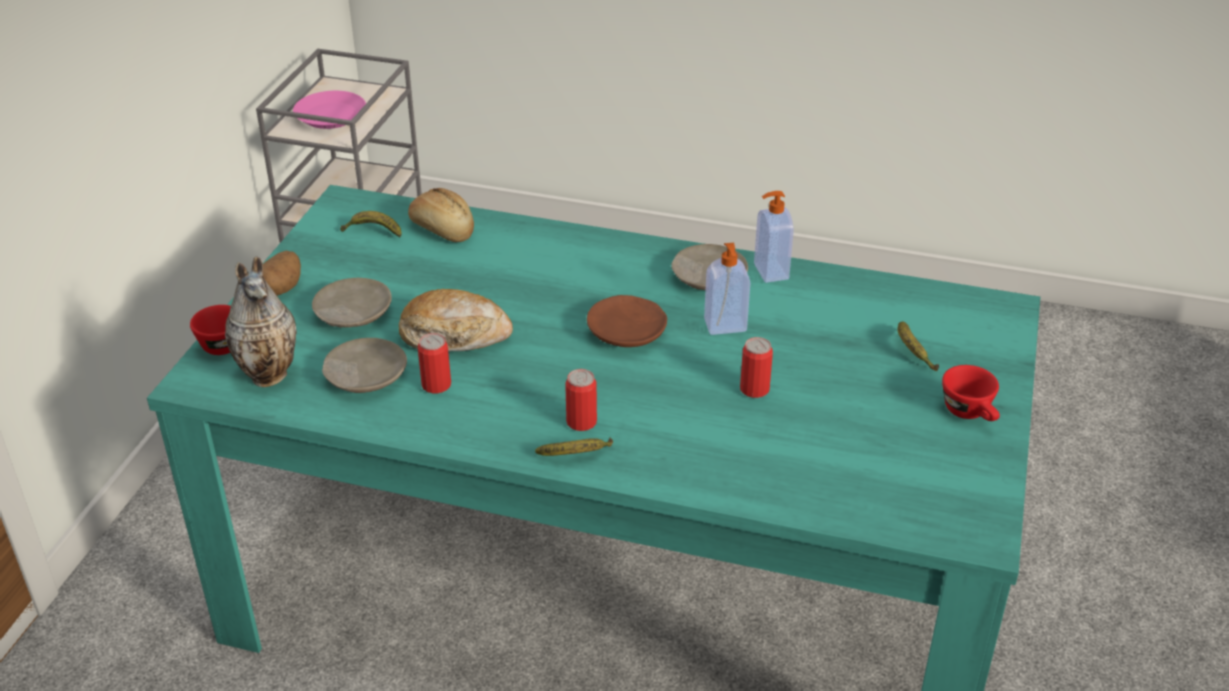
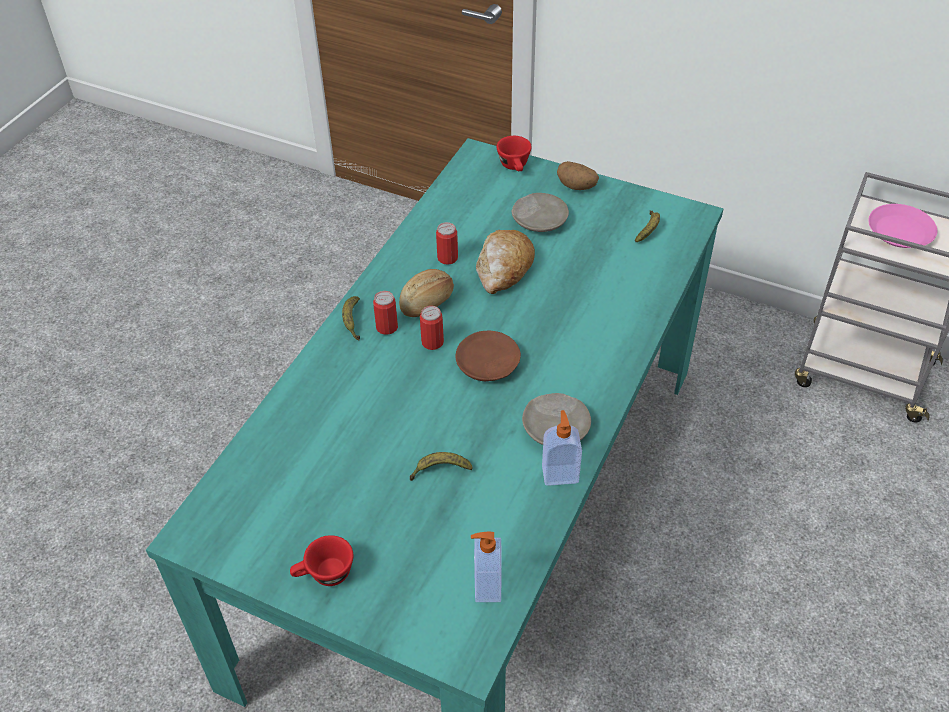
camera: 100 degrees right, 10 degrees up
vase [225,257,297,387] -> none
beige plate [322,338,407,393] -> none
bread [408,188,474,242] -> bread moved to [399,269,454,317]
soap dispenser [704,243,750,335] -> soap dispenser moved to [471,532,502,602]
can [740,337,773,398] -> can moved to [420,306,444,350]
banana [897,321,939,371] -> banana moved to [410,452,473,481]

